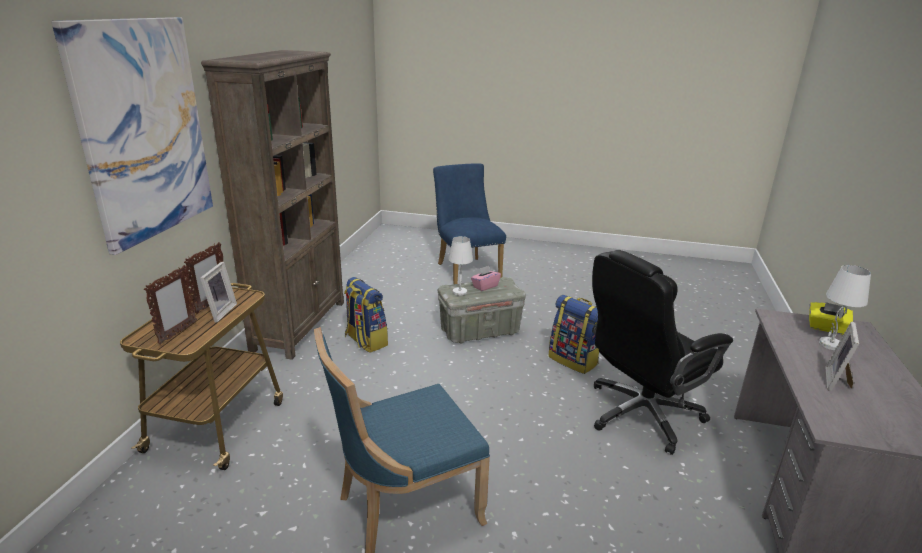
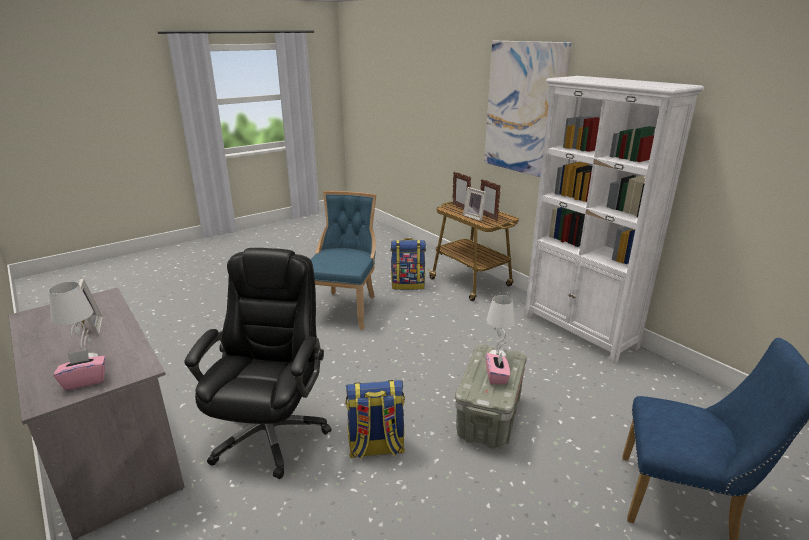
camera: 130 degrees right, 0 degrees up
brown bookcase [201,50,344,360] -> white bookcase [524,76,704,363]
backpack [344,277,388,353] -> backpack moved to [390,238,426,290]
yellow tissue box [809,302,853,335] -> pink tissue box [53,349,106,390]

